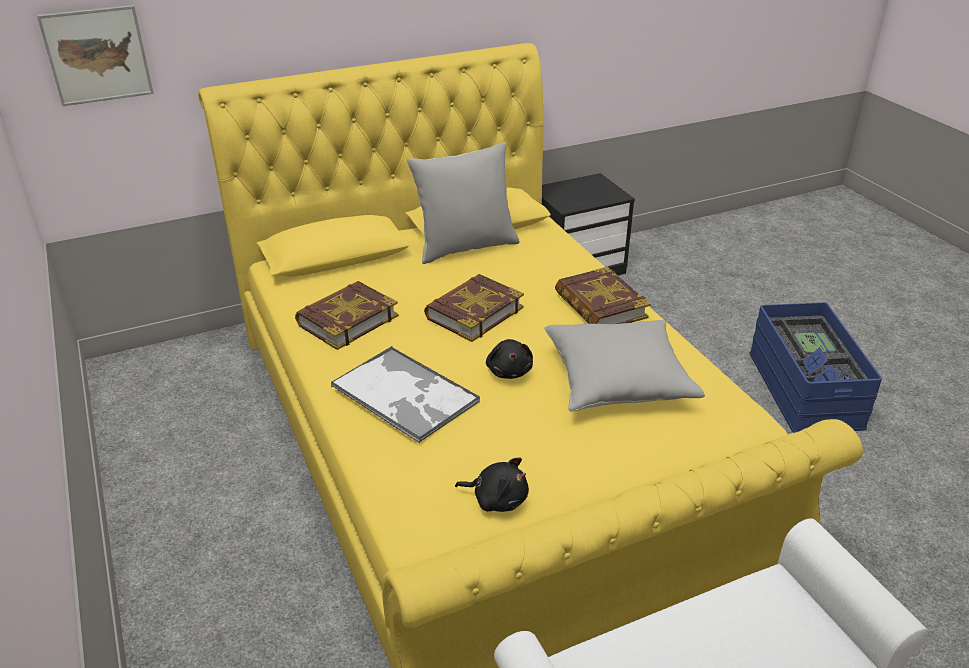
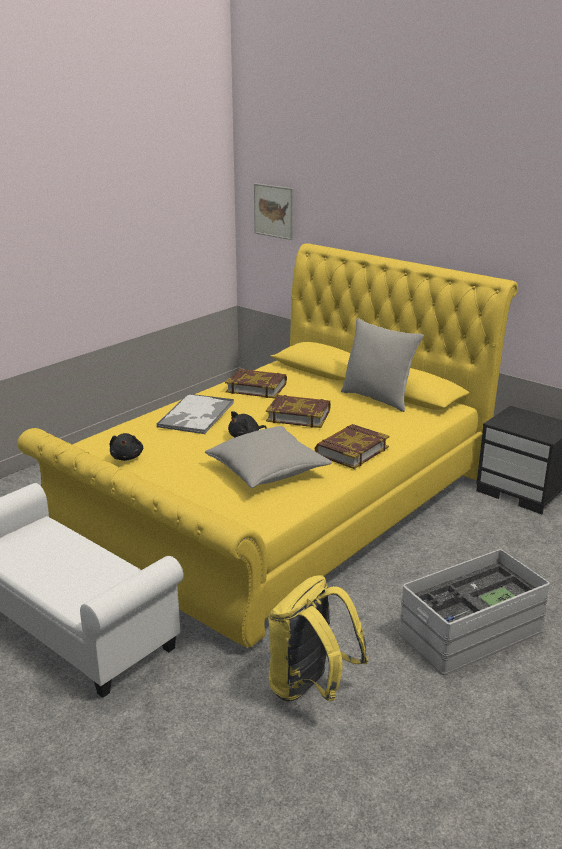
camera: 65 degrees right, 10 degrees down
blue storage box [749,302,882,433] -> grey storage box [399,549,550,675]
none -> yellow backpack [268,575,368,702]

